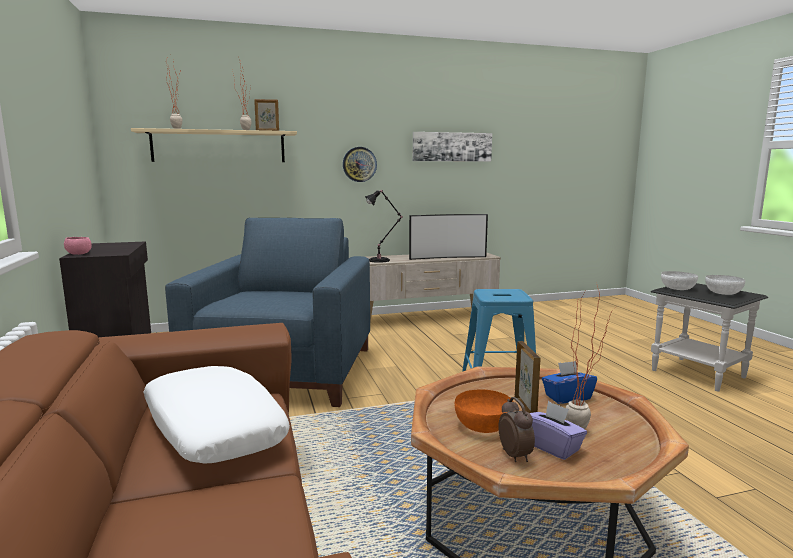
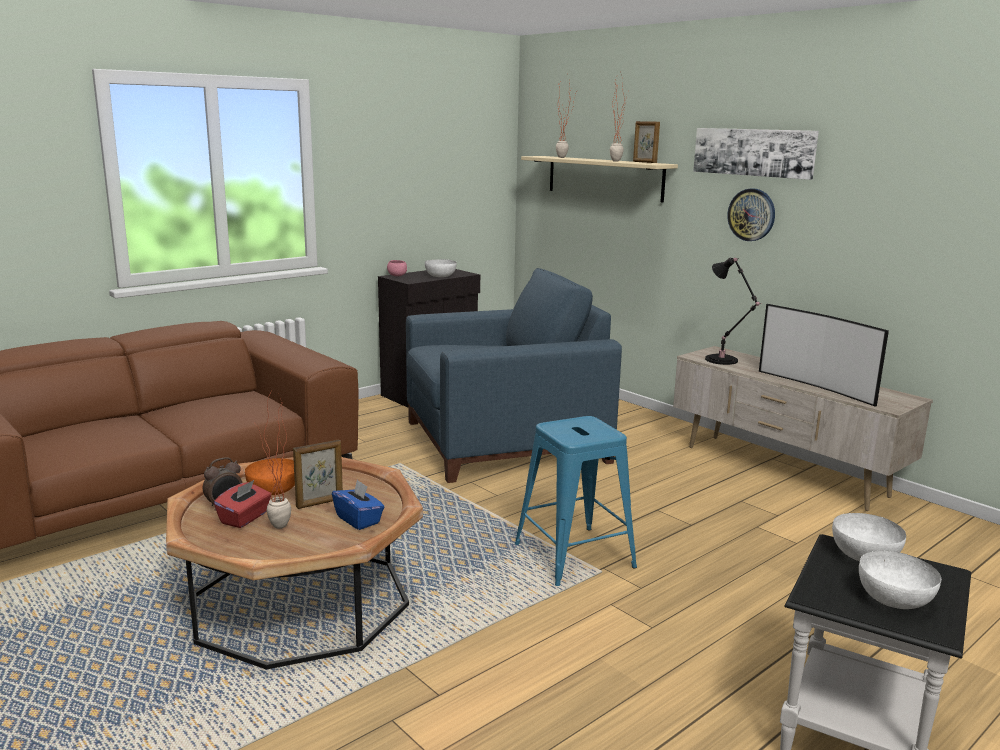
camera: 65 degrees right, 5 degrees up
white pillow [143,366,290,464] -> none
picture [413,132,492,162] -> picture moved to [693,128,819,180]
purple tissue box [529,401,587,460] -> red tissue box [214,480,271,528]
none -> white bowl [425,259,457,277]

